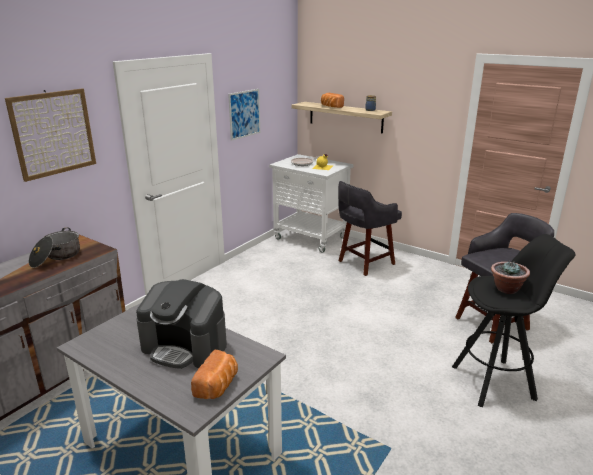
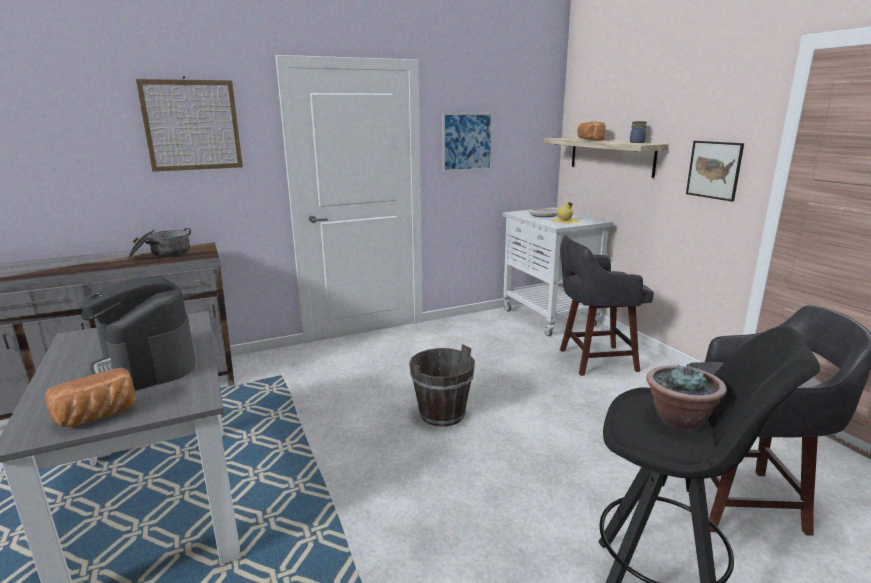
camera: 30 degrees right, 5 degrees down
none -> brown bucket [409,344,475,427]
none -> picture [686,141,744,202]

